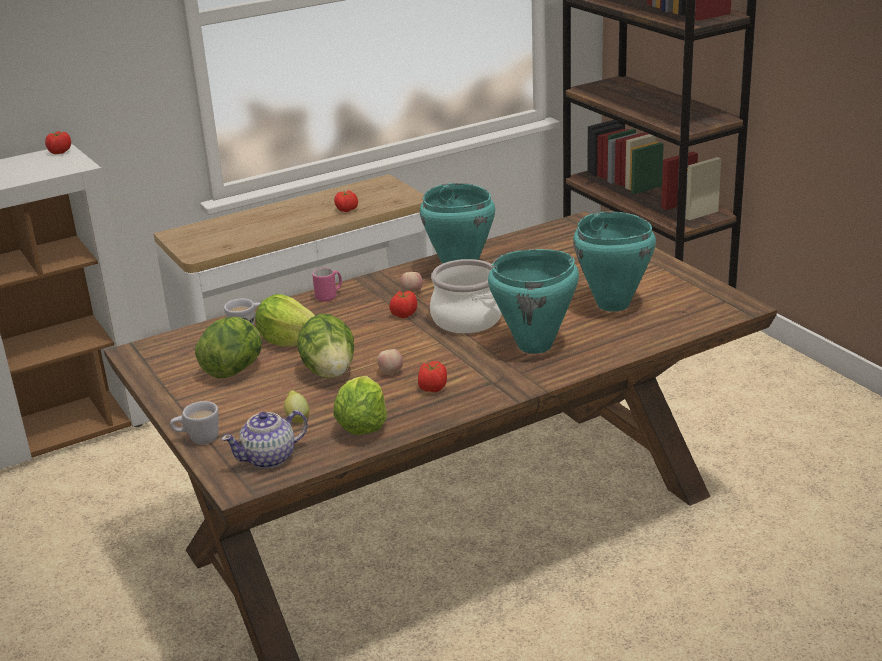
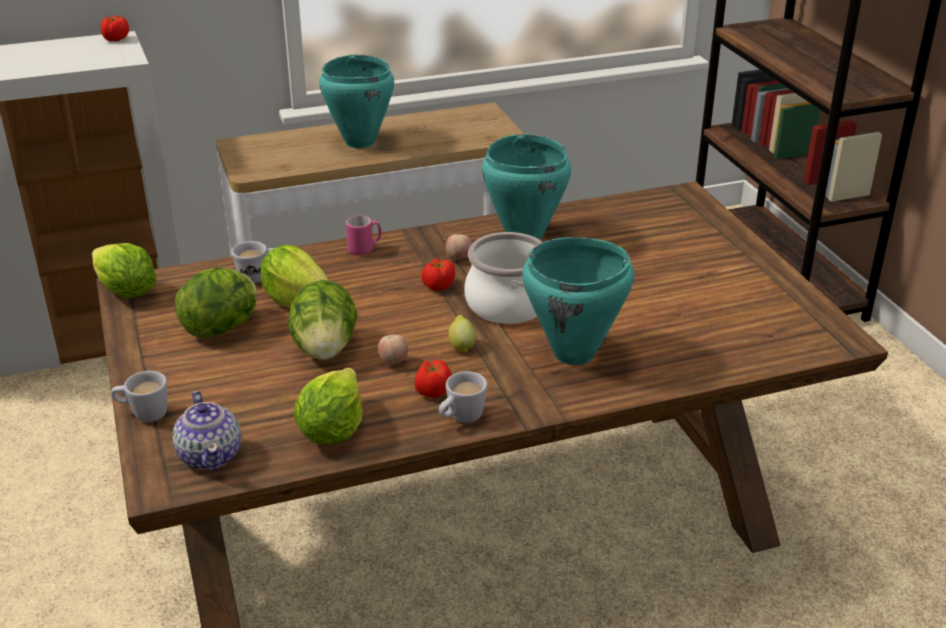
camera: 10 degrees right, 5 degrees up
teapot [221,410,308,469] -> teapot turned 90 degrees counterclockwise [173,391,241,471]
lemon [284,390,309,423] -> lemon moved to [448,315,476,353]
tomato [334,190,358,212] -> none
turquoise cooking pot [573,211,656,312] -> turquoise cooking pot moved to [319,55,394,148]
none -> lettuce [92,243,156,298]
none -> white mug [439,371,487,423]

